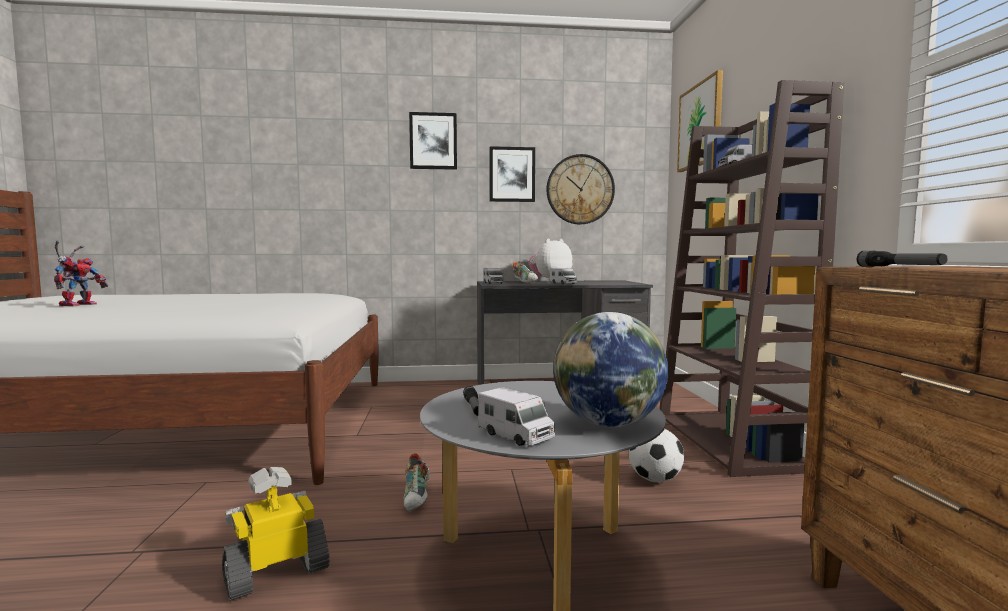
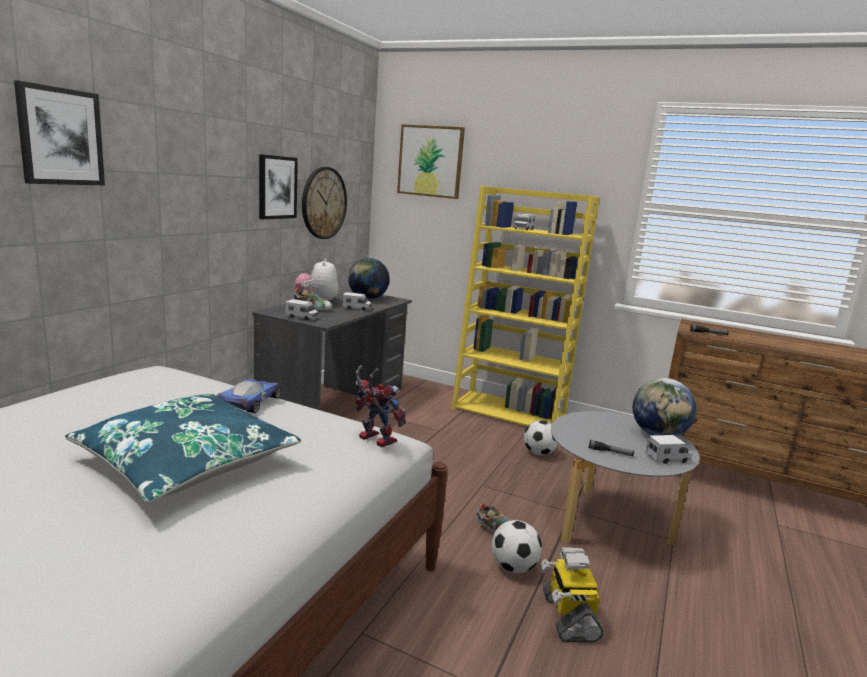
camera: 60 degrees left, 10 degrees up
toy robot [54,241,108,306] -> toy robot moved to [355,365,406,447]
picture [409,112,457,170] -> picture moved to [14,80,105,185]
brown bookcase [659,80,844,477] -> yellow bookcase [451,186,600,426]
none -> blue pillow [65,394,301,503]
none -> toy car [216,378,281,413]
none -> globe [348,258,390,299]
none -> football [491,520,542,573]

